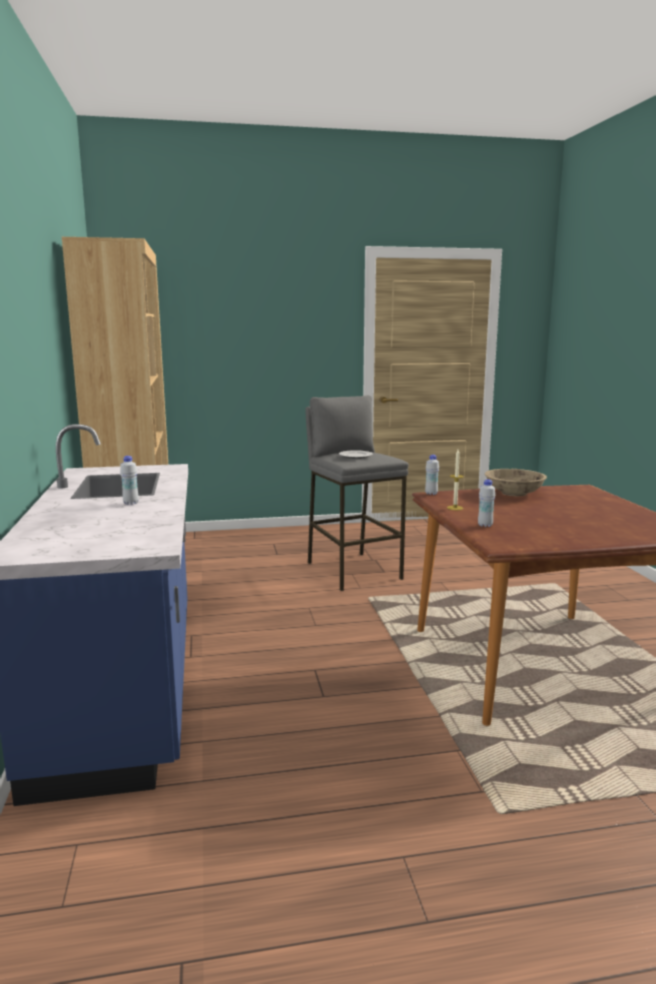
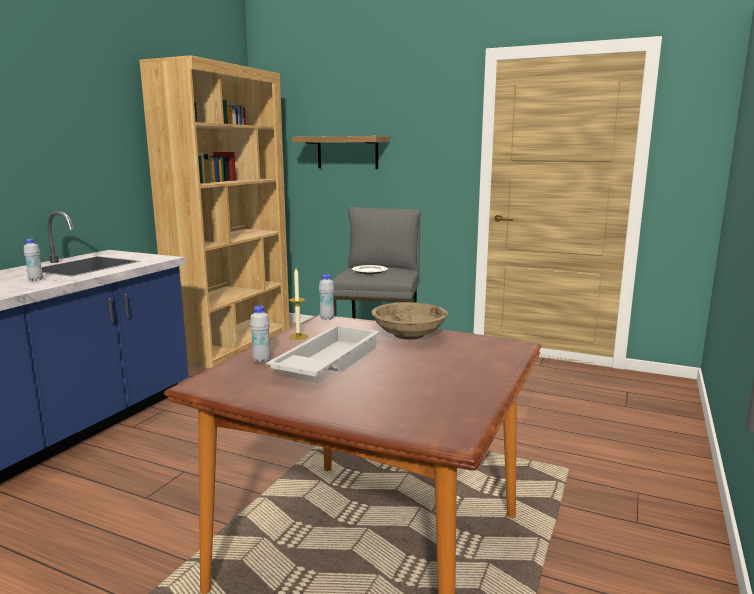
camera: 35 degrees right, 0 degrees up
none -> white tray [266,325,380,377]
none -> shelf [292,136,389,169]

